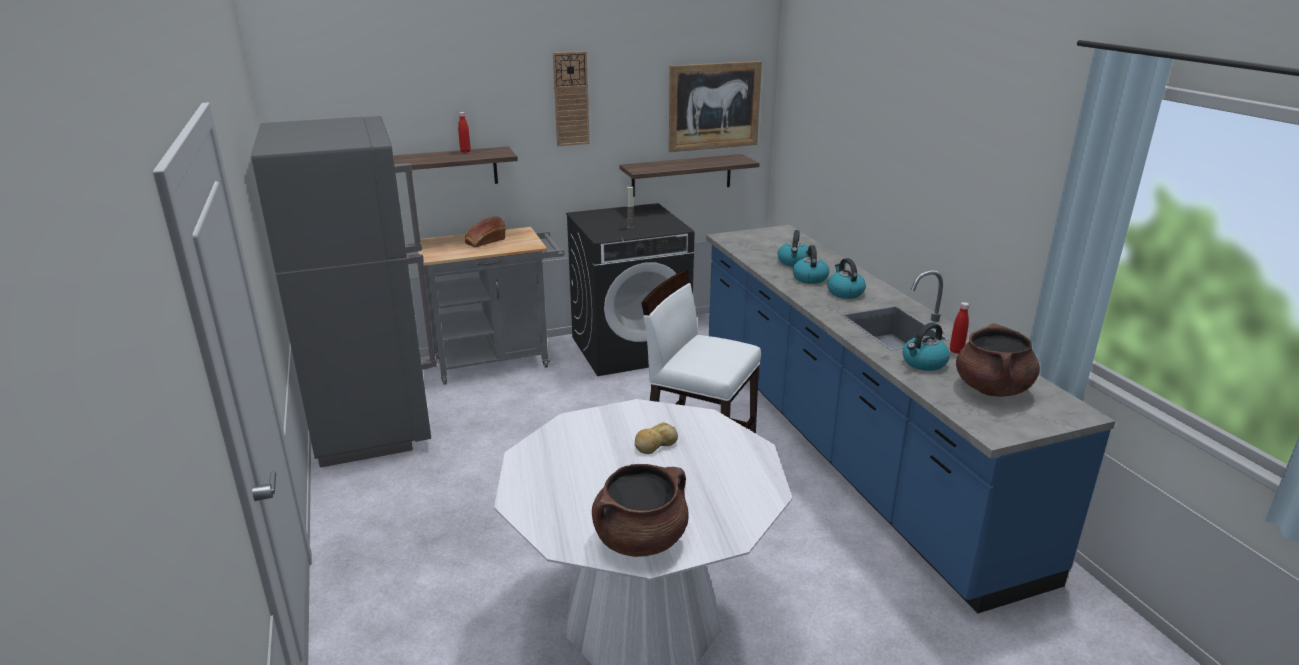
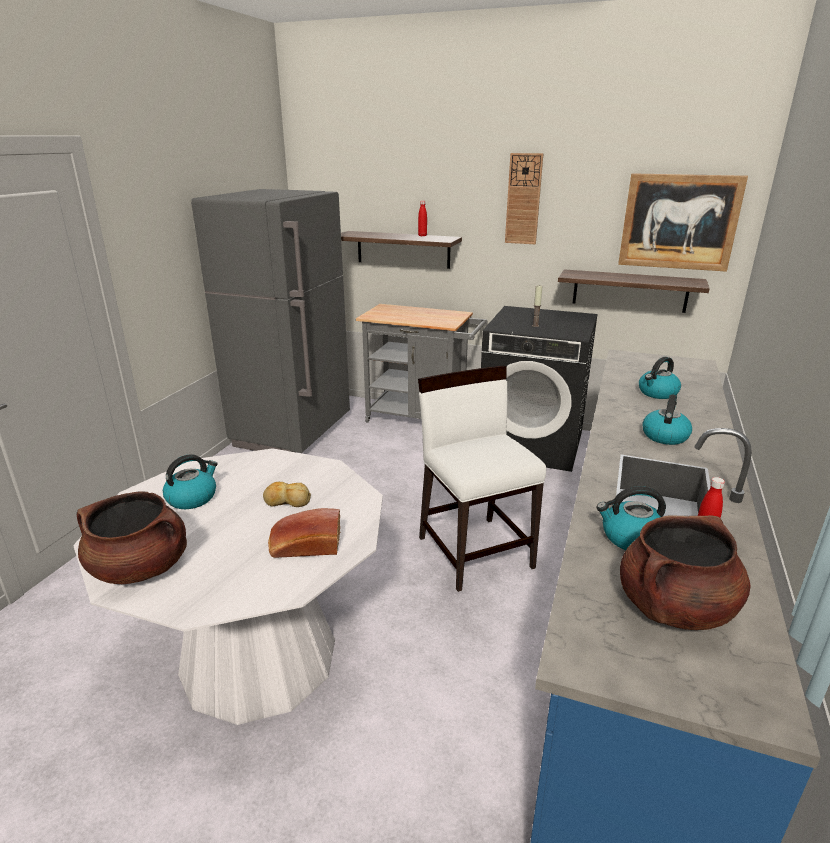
camera: 40 degrees right, 0 degrees up
bread [465,216,506,247] -> bread moved to [268,508,340,558]
kettle [793,245,829,284] -> kettle moved to [163,454,218,509]

